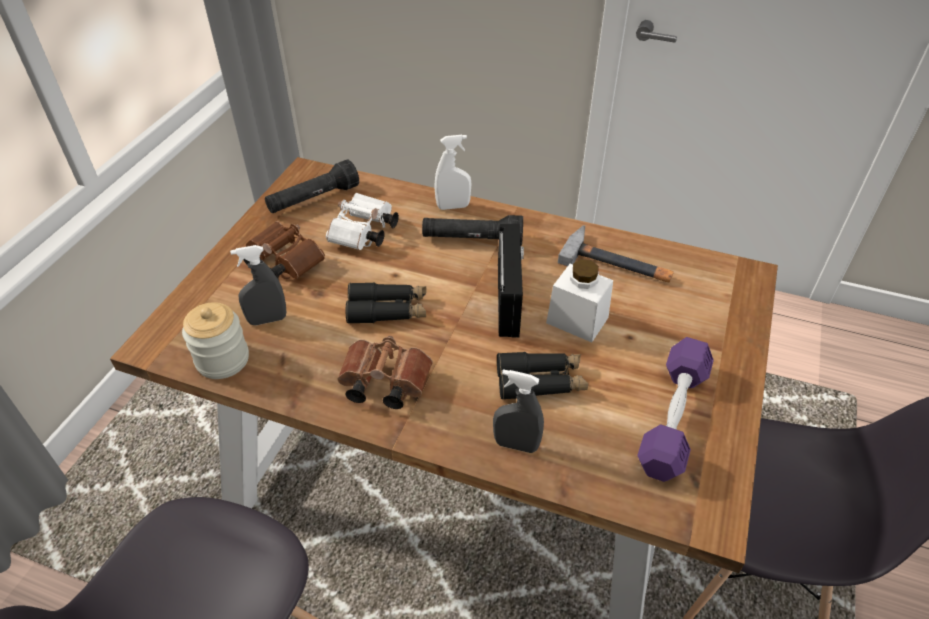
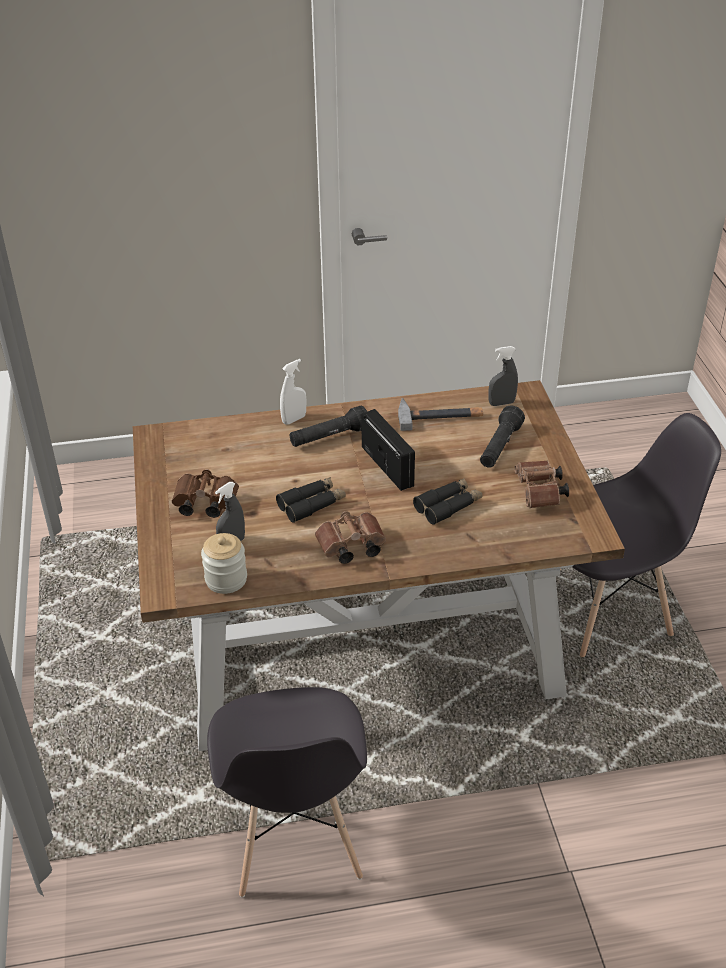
camera: 30 degrees left, 5 degrees down
black flashlight [265,159,359,213] -> black flashlight moved to [480,406,525,468]
white binoculars [326,193,399,250] -> none
grey spray bottle [493,369,544,453] -> grey spray bottle moved to [489,346,518,406]
white jar [546,259,613,342] -> none
purple dumbbell [638,337,714,482] -> brown binoculars [514,460,569,508]

